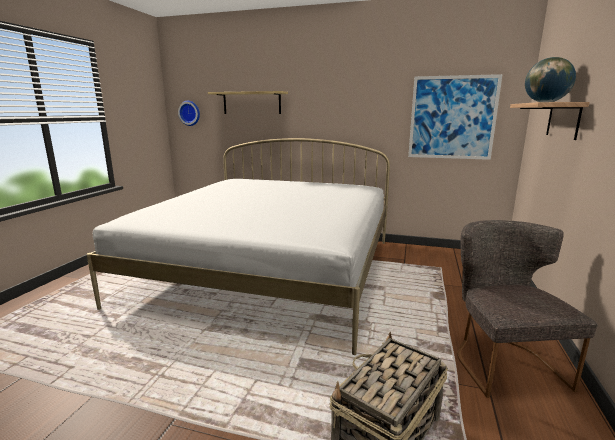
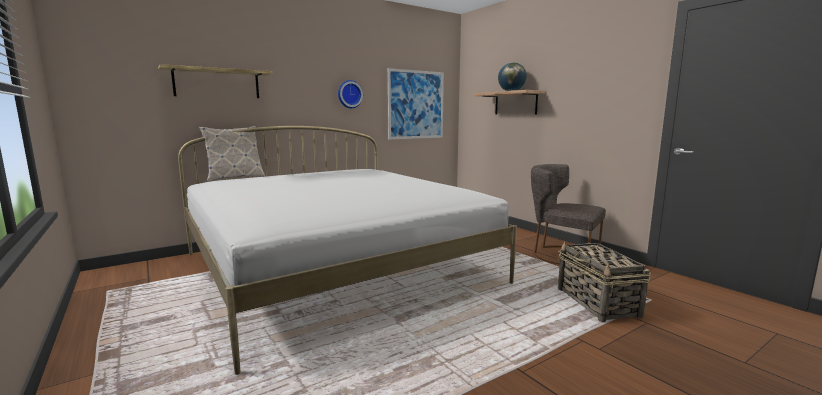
camera: 50 degrees left, 5 degrees down
wall clock [178,101,200,126] -> wall clock moved to [338,80,363,108]
none -> pillow [199,126,265,181]

